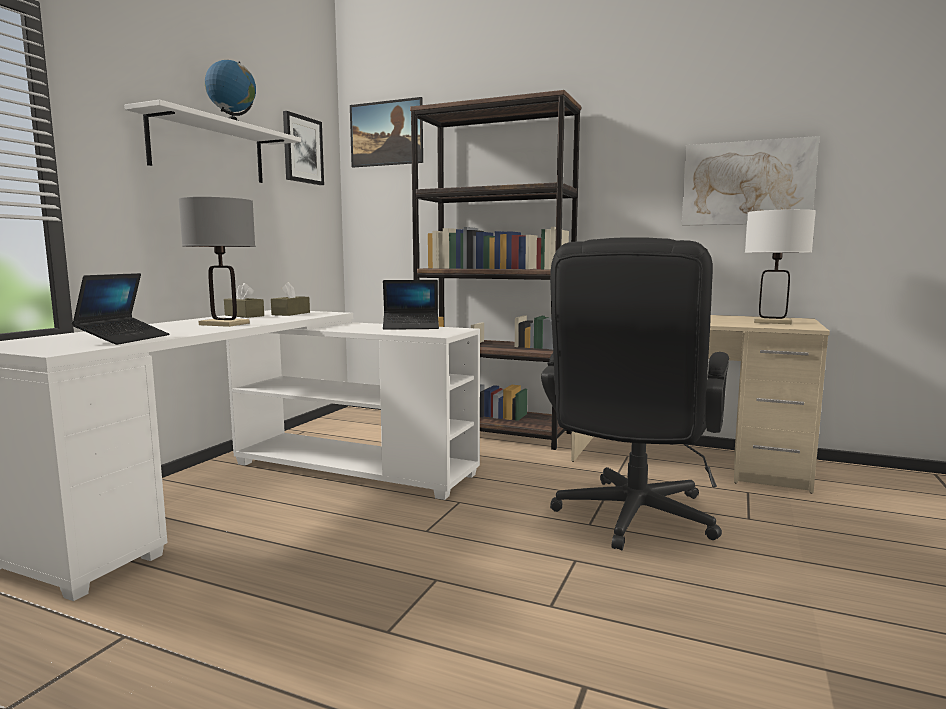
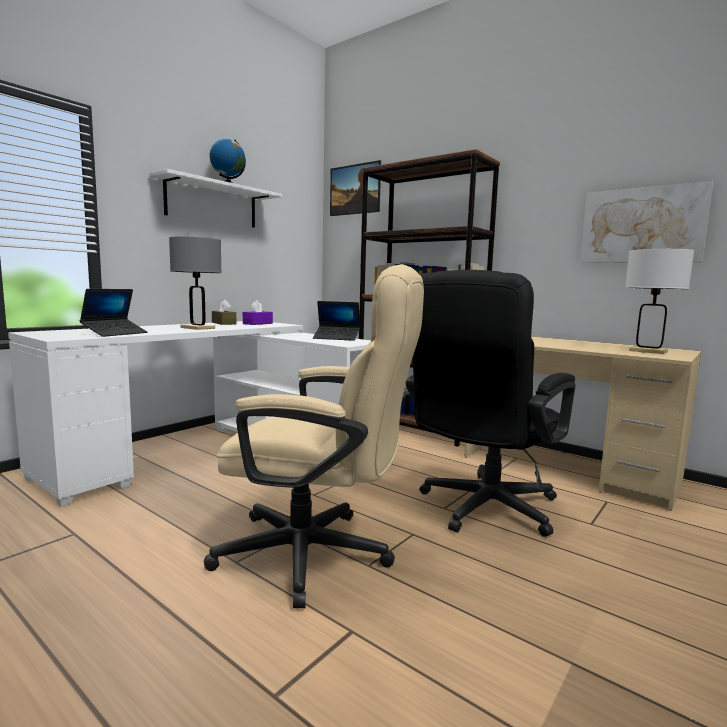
camera: 15 degrees right, 0 degrees up
brown tissue box [271,282,310,316] -> purple tissue box [243,300,273,325]
picture [283,111,324,185] -> none
none -> beige office chair [204,264,424,608]

